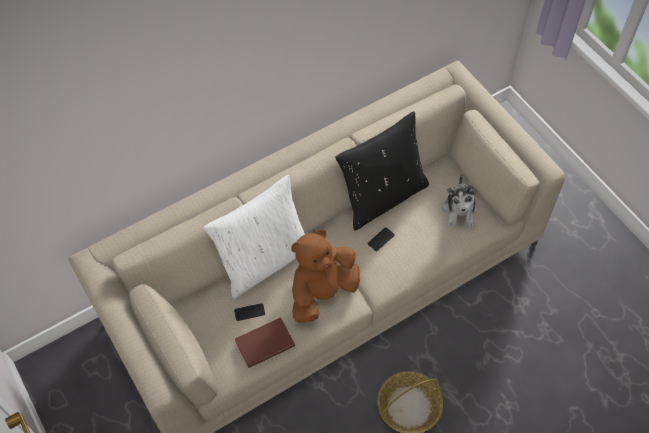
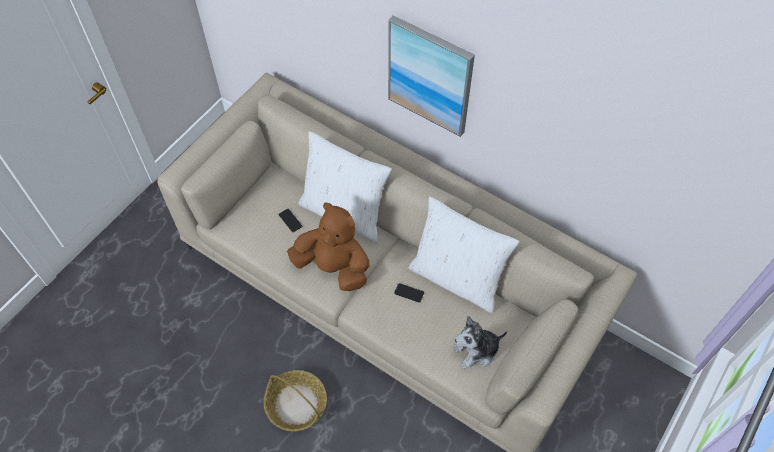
camera: 65 degrees right, 0 degrees up
brown book [235,317,295,368] -> none
black pillow [335,111,429,231] -> white pillow [409,197,520,313]
none -> picture [388,15,475,137]

